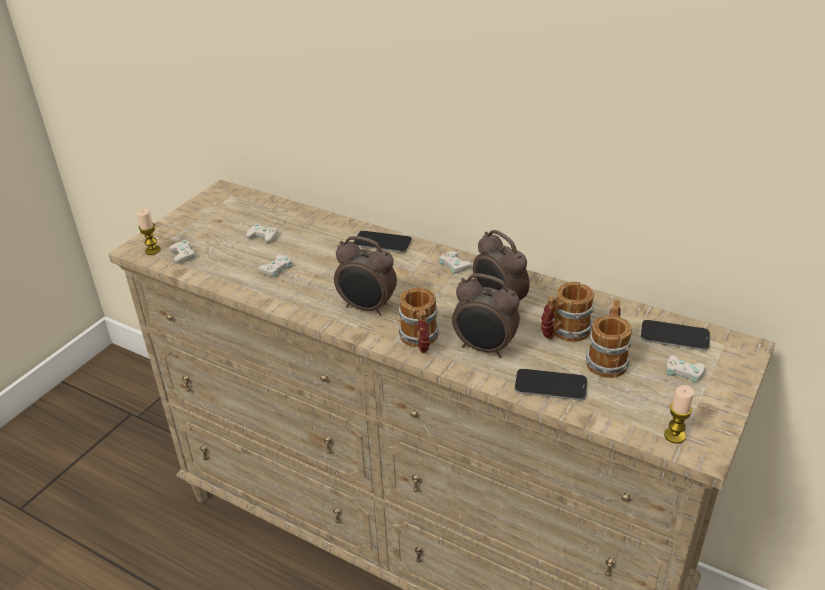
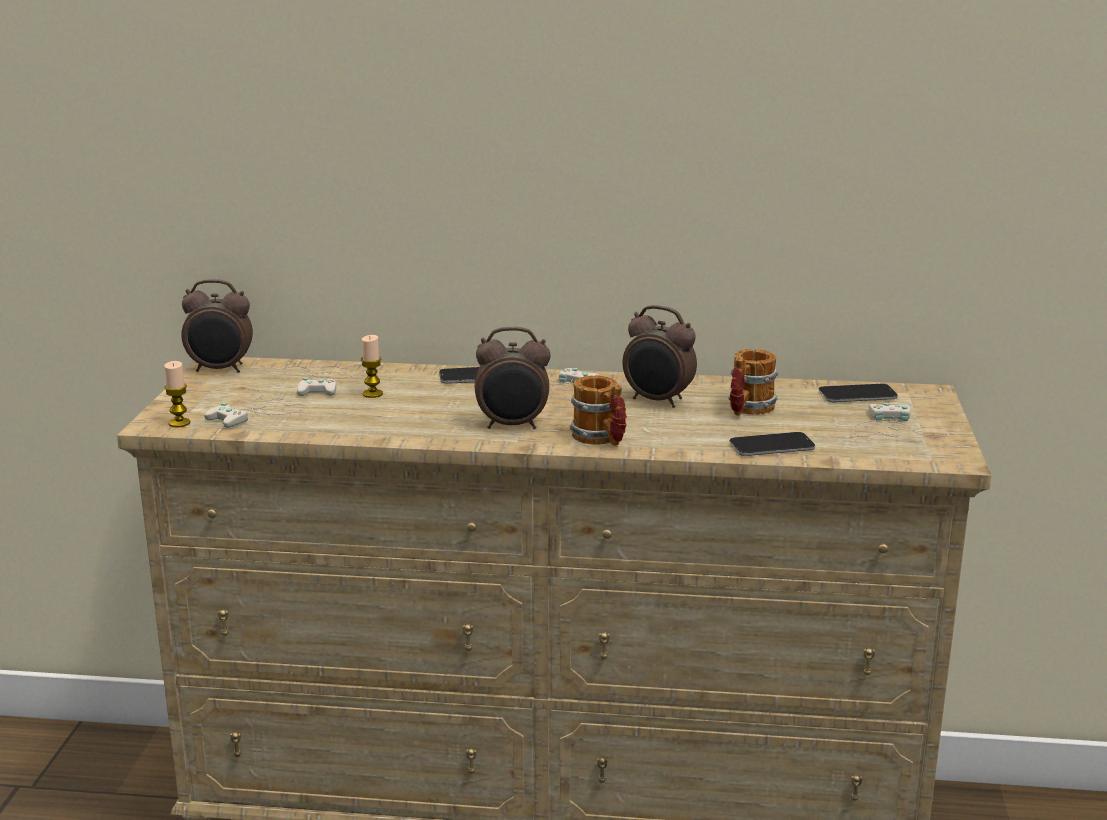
camera: 25 degrees left, 15 degrees down
white game controller [258,255,332,299] -> none
alarm clock [452,274,520,358] -> alarm clock moved to [181,279,253,373]
mug [586,300,632,378] -> none
candle [664,385,694,444] -> candle moved to [361,335,383,398]

